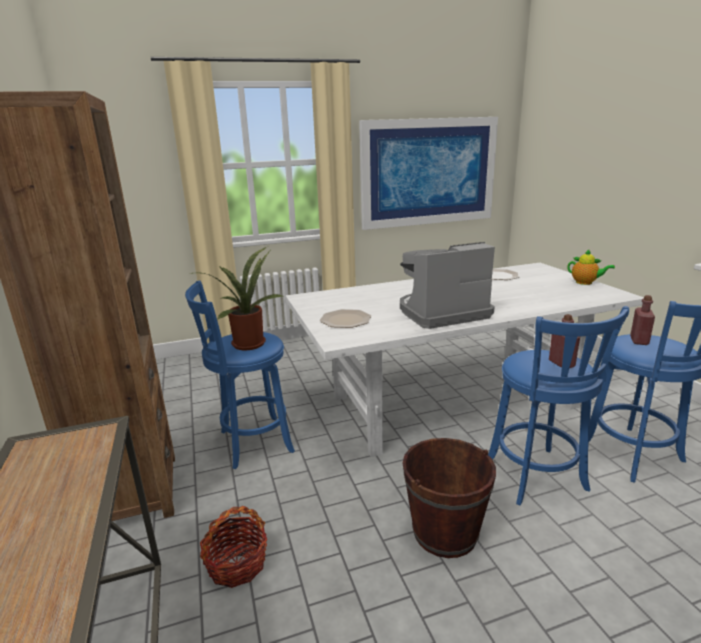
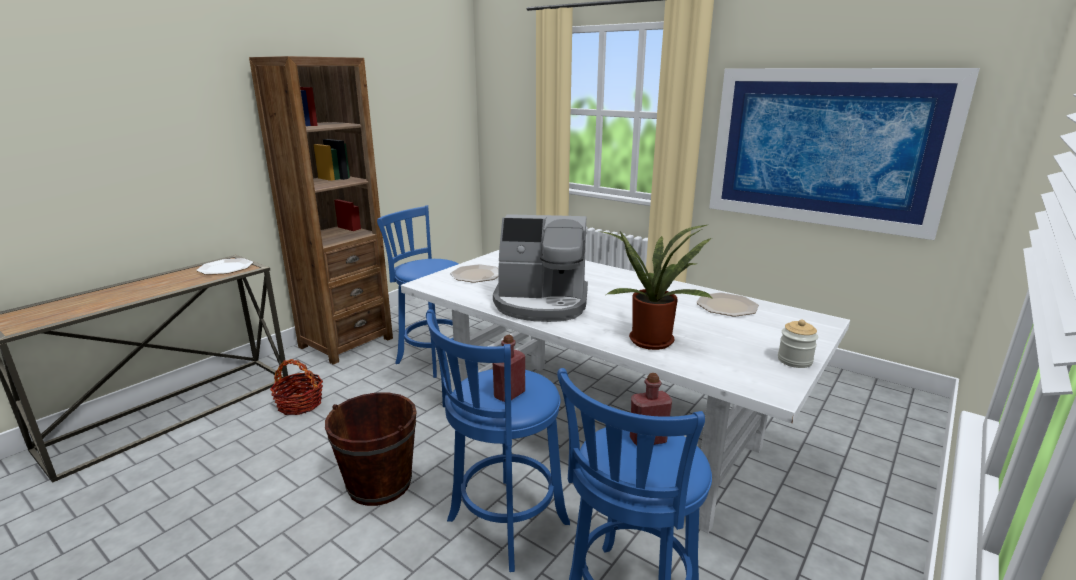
camera: 55 degrees right, 0 degrees up
potted plant [188,246,282,350] -> potted plant moved to [598,225,714,350]
coffee machine [400,242,495,329] -> coffee machine turned 150 degrees clockwise [493,214,588,322]
teapot [567,249,615,285] -> jar [778,320,818,368]
none -> plate [197,258,253,275]

